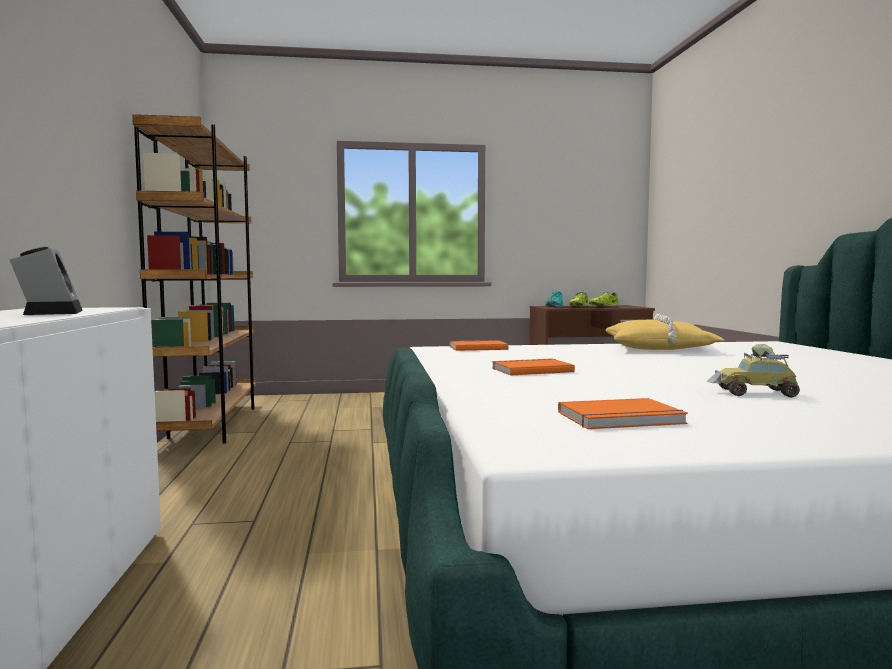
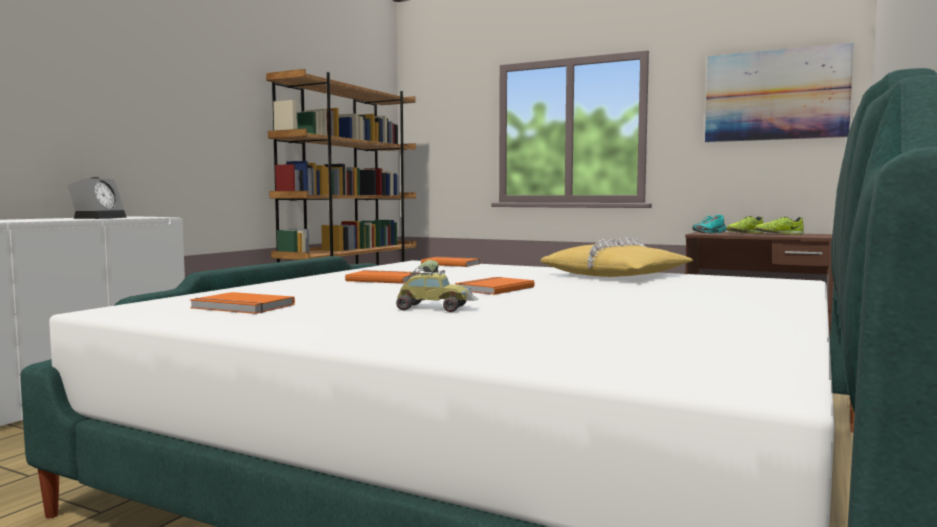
camera: 35 degrees right, 0 degrees up
toy car [707,344,800,398] -> toy car turned 150 degrees clockwise [396,260,479,312]
none -> orange book [455,277,535,295]
none -> picture [705,43,854,142]

